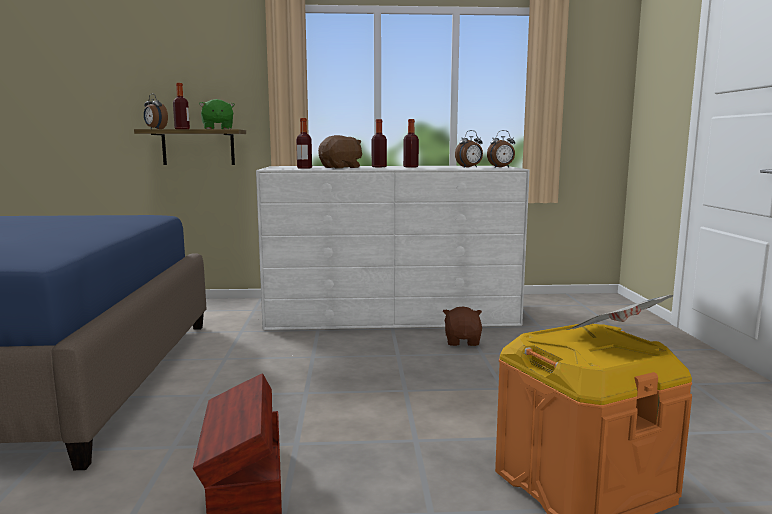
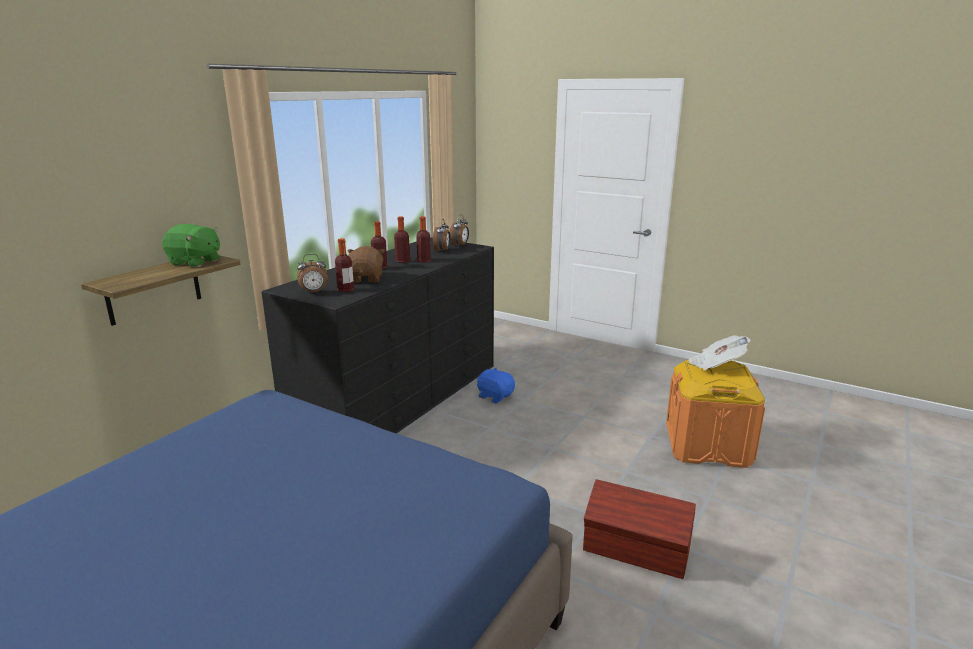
camera: 55 degrees left, 10 degrees up
alarm clock [144,94,168,129] -> alarm clock moved to [297,254,328,294]
bottle [173,83,190,129] -> bottle moved to [416,216,431,263]
white dresser [256,166,530,330] -> black dresser [261,237,494,433]
brown plush toy [443,306,482,346] -> blue plush toy [477,368,515,403]

